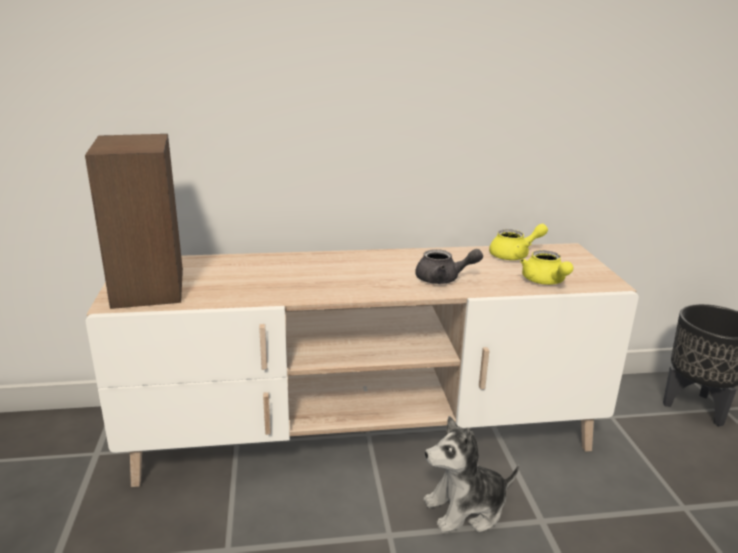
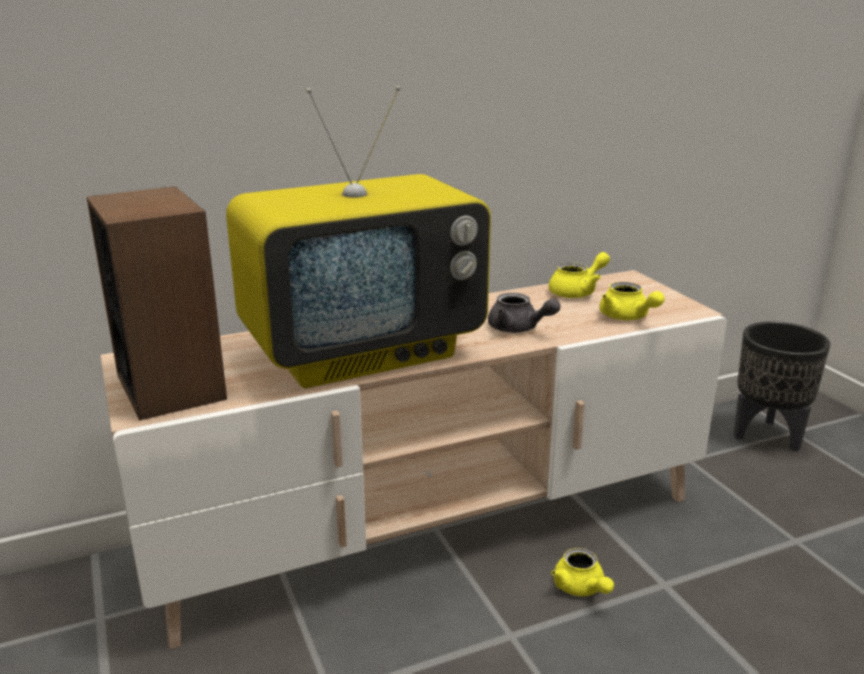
camera: 15 degrees left, 0 degrees up
grey teapot [415,249,483,284] -> grey teapot turned 45 degrees clockwise [488,293,561,333]
plush toy [423,416,519,533] -> yellow teapot [551,548,614,596]
none -> television [226,86,491,388]

